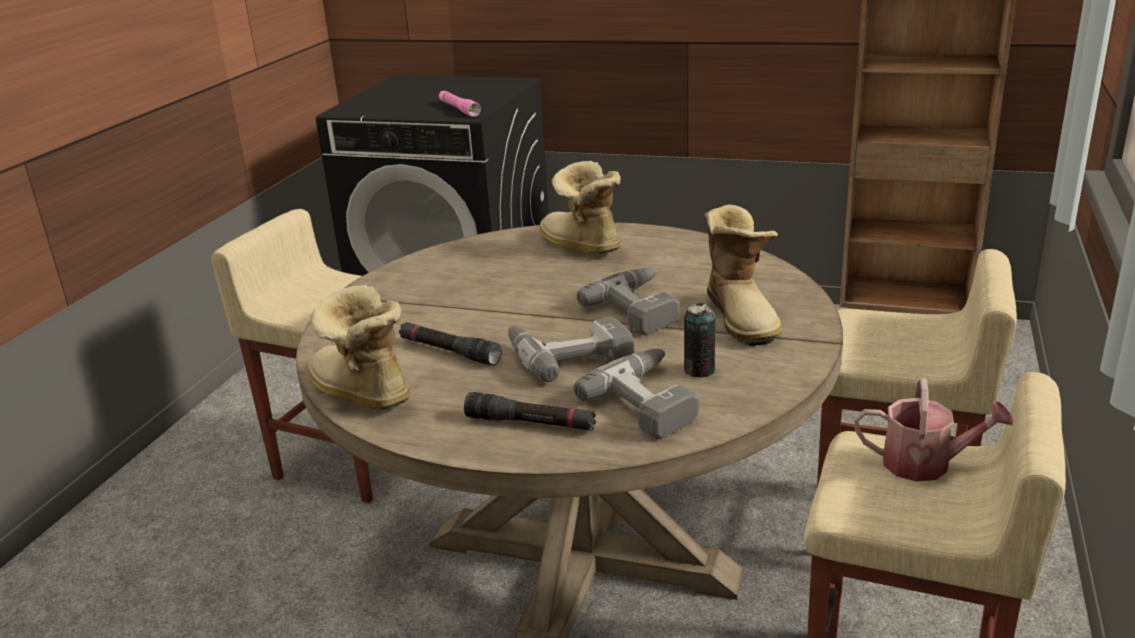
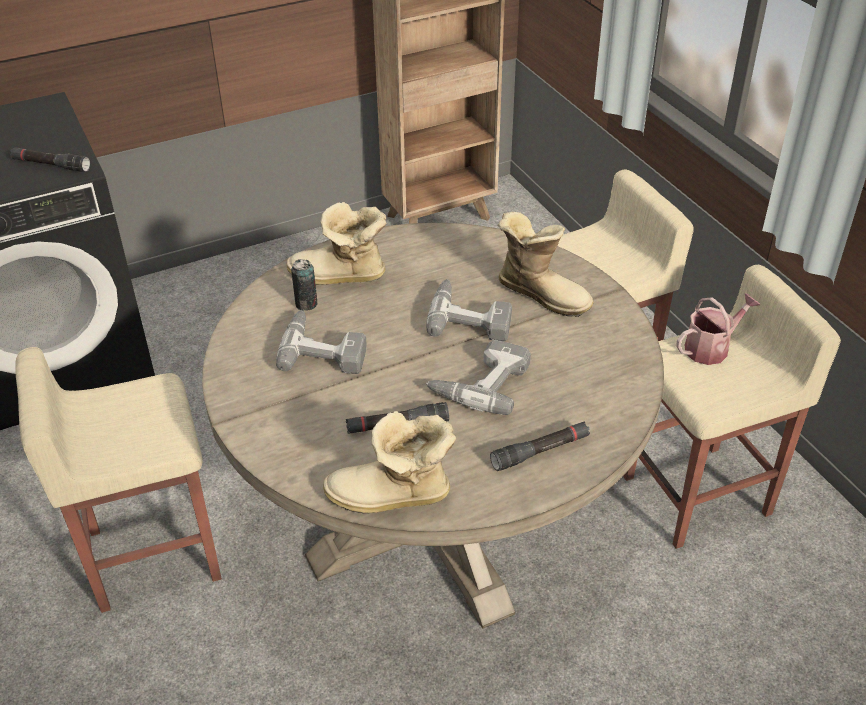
camera: 45 degrees left, 15 degrees up
pink flashlight [439,91,481,117] -> black flashlight [10,147,90,172]
power drill [574,349,699,439] -> power drill moved to [276,310,367,374]
can [684,303,715,378] -> can moved to [291,259,318,311]

